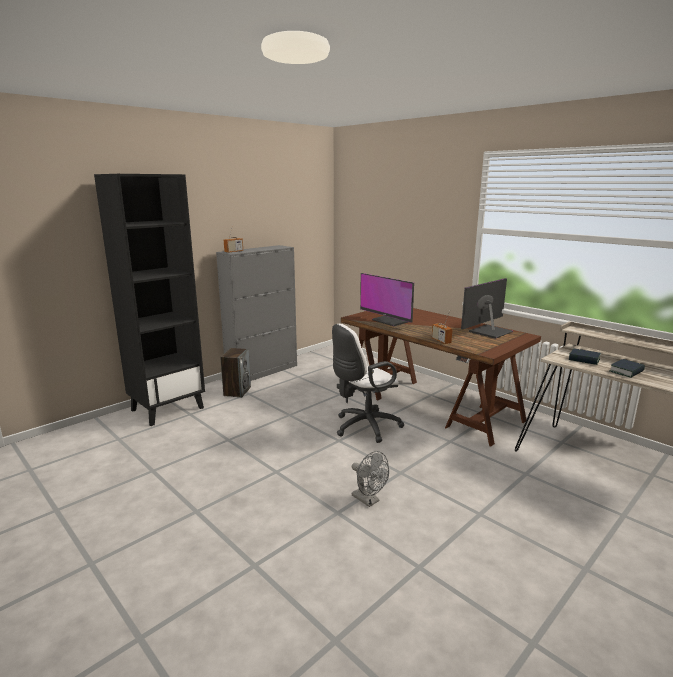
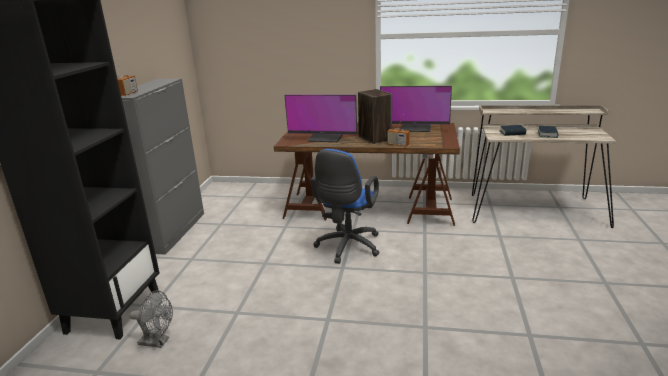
camera: 35 degrees left, 5 degrees up
speaker [220,348,251,398] -> speaker moved to [358,89,392,144]
white office chair [332,324,404,443] -> blue office chair [311,149,379,264]
grey fan [352,451,389,507] -> grey fan moved to [129,290,173,348]
monitor [461,278,513,339] -> monitor turned 90 degrees counterclockwise [380,86,452,132]

